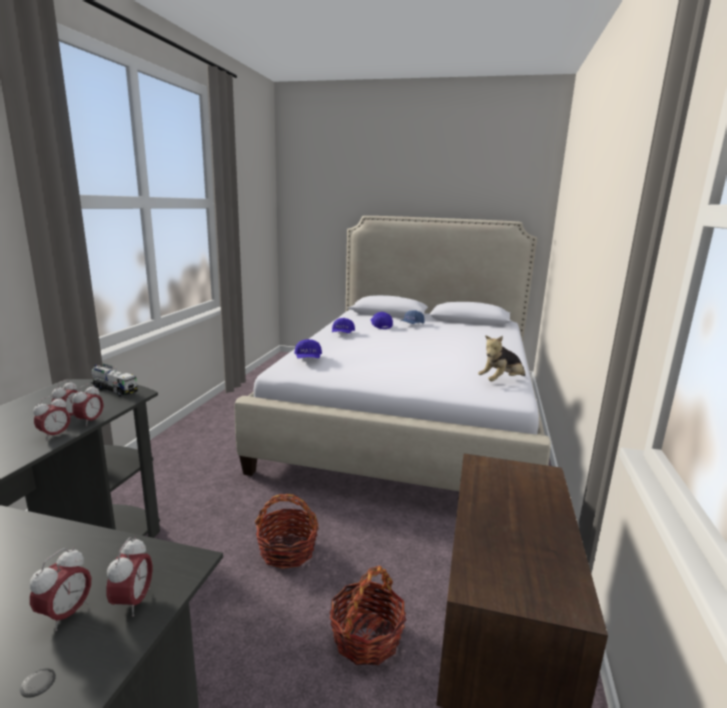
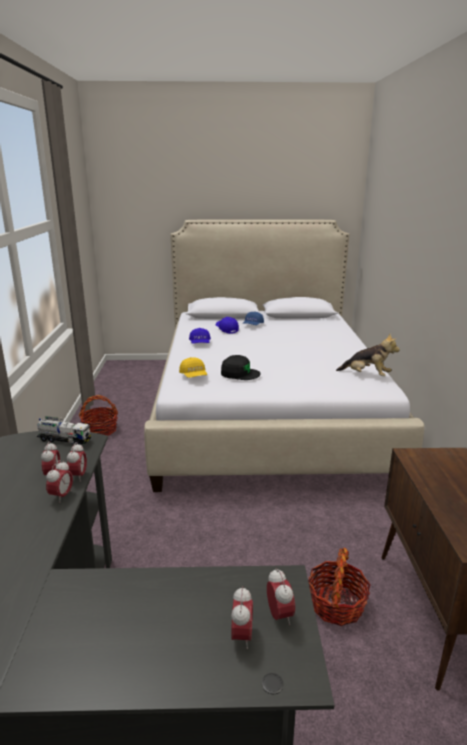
camera: 15 degrees left, 5 degrees up
basket [255,494,319,569] -> basket moved to [79,395,118,436]
blue cap [294,339,322,358] -> yellow cap [179,357,207,378]
plush toy [478,335,525,381] -> plush toy turned 105 degrees counterclockwise [336,334,400,376]
none -> black cap [221,355,261,380]

